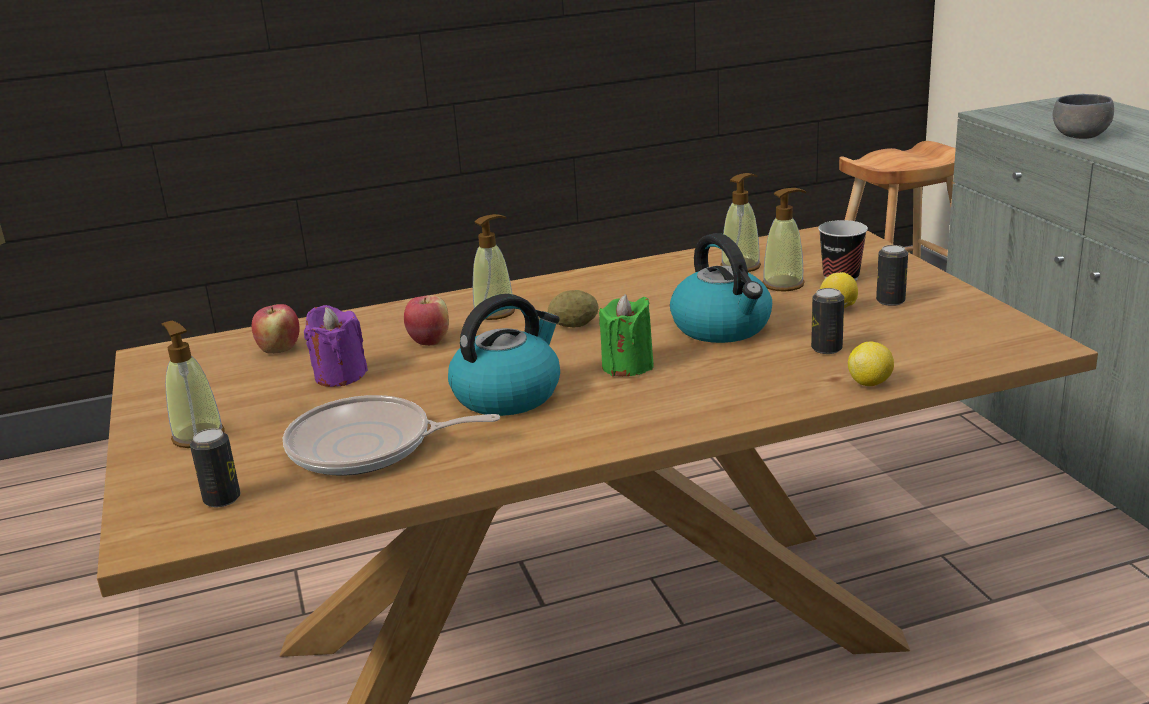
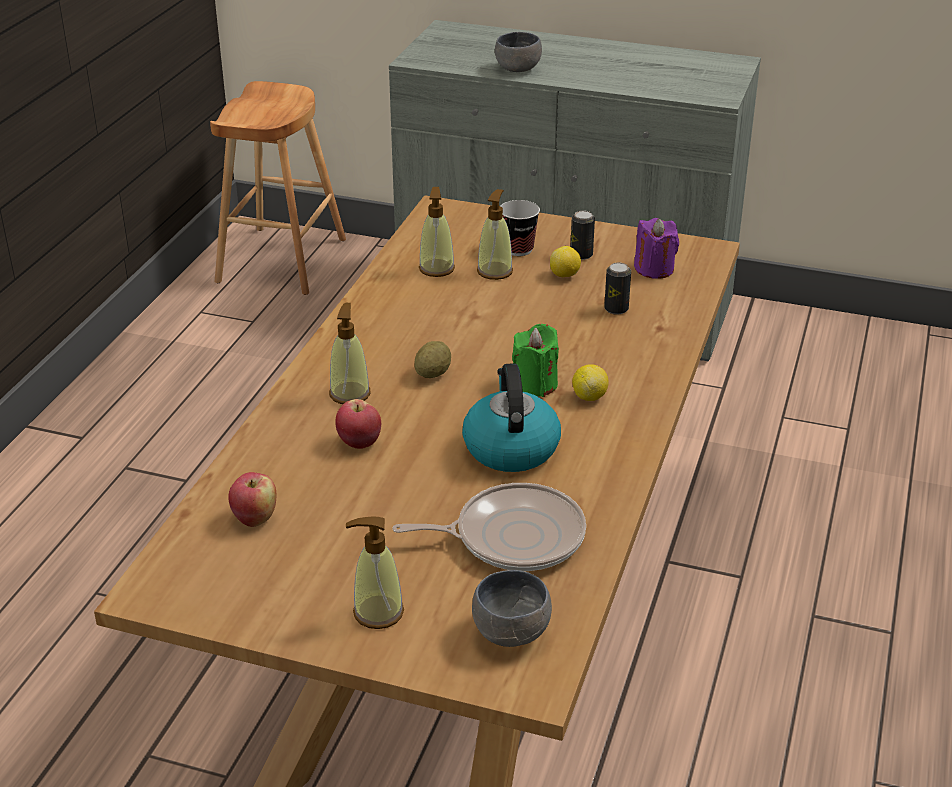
camera: 55 degrees left, 10 degrees up
can [190,428,240,507] -> grey bowl [472,570,552,647]
frying pan [283,395,500,475] -> frying pan turned 135 degrees counterclockwise [392,483,586,571]
purple candle [304,305,368,387] -> purple candle moved to [634,218,679,279]
kettle [670,233,772,343] -> none
lemon [848,342,894,386] -> lemon moved to [572,364,608,401]

